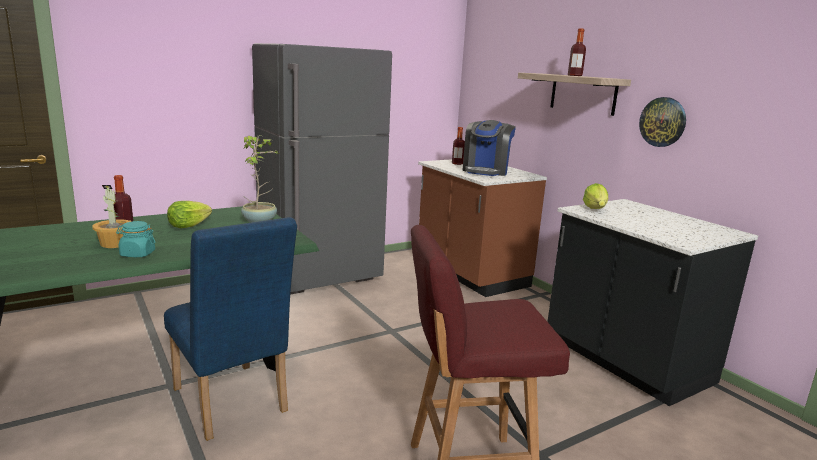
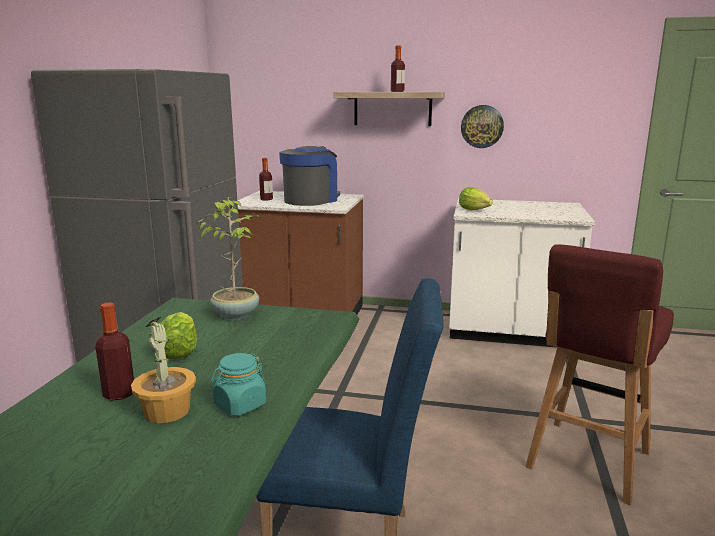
camera: 45 degrees left, 0 degrees up
coffee machine [462,120,516,176] -> coffee machine turned 120 degrees counterclockwise [279,146,340,206]
black counter [547,199,758,406] -> white counter [449,198,595,348]

